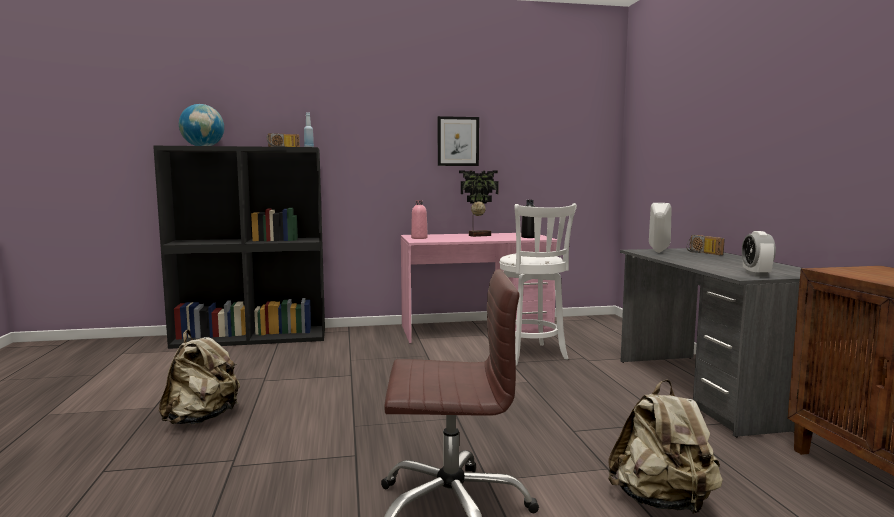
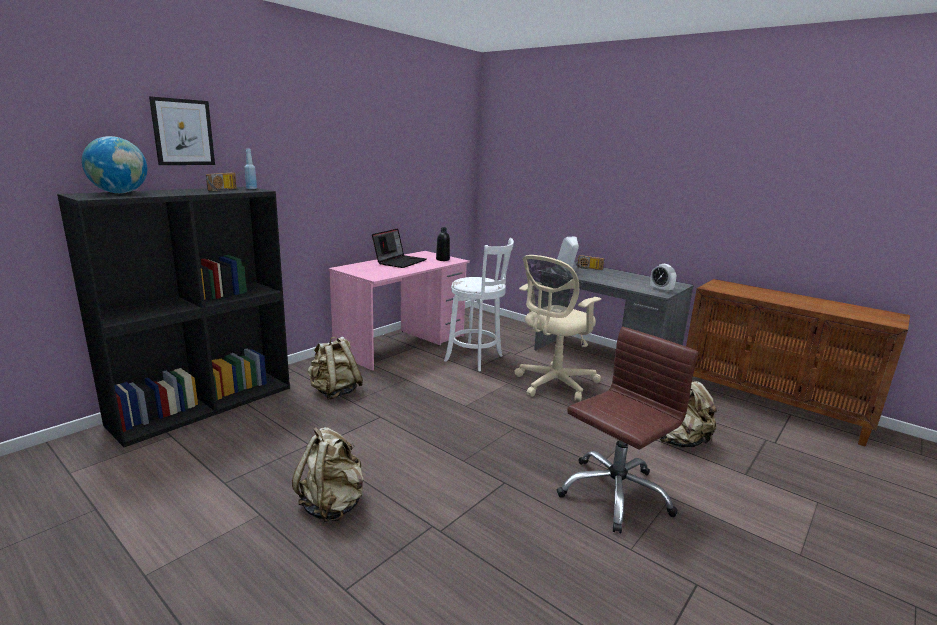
camera: 40 degrees left, 10 degrees up
pink bottle [411,200,428,239] -> none
picture [438,116,479,166] -> picture moved to [149,96,215,165]
potted plant [459,170,499,237] -> laptop [372,228,426,268]
none -> beige backpack [307,336,363,400]
none -> beige office chair [514,255,601,401]

